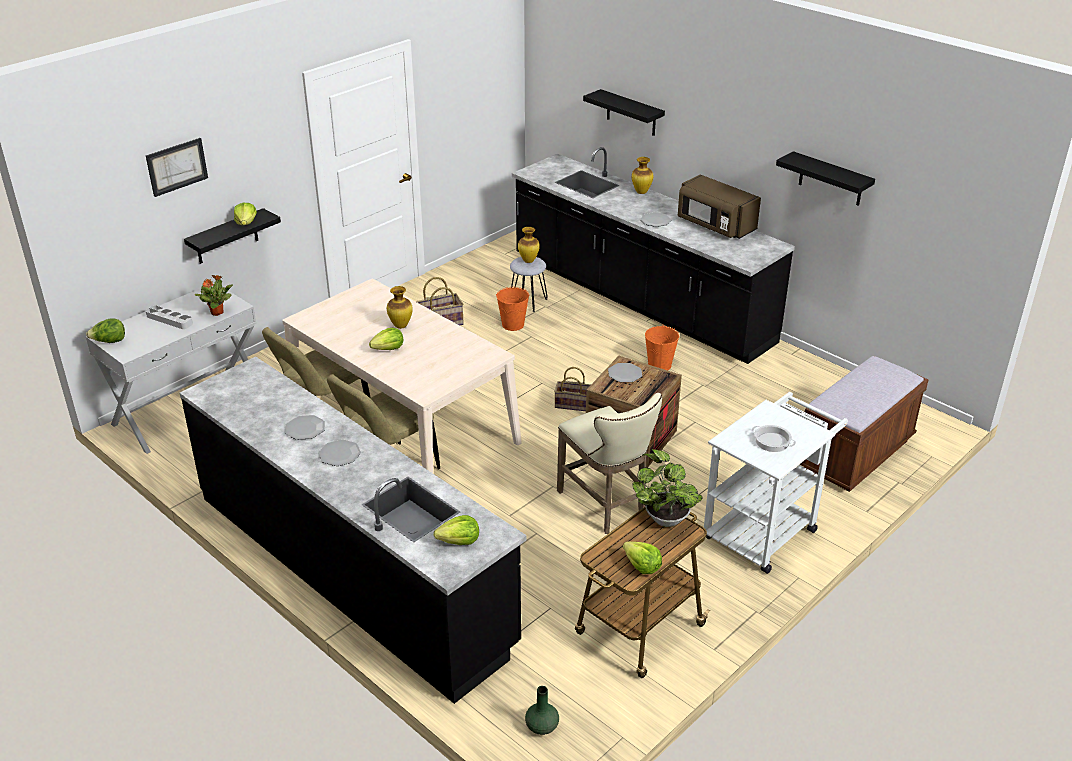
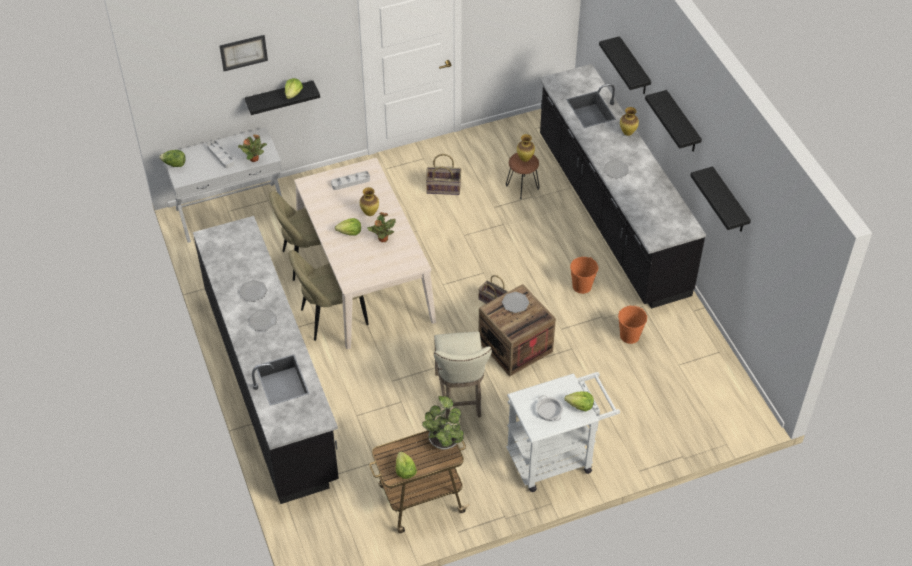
camera: 25 degrees right, 15 degrees up
lettuce [434,515,479,545] -> lettuce moved to [565,391,594,411]
orange bucket [496,287,529,331] -> orange bucket moved to [618,305,647,344]
grey stool [510,257,548,312] -> brown stool [506,153,540,199]
green vase [525,686,559,735] -> none
brown microwave [678,174,761,239] -> none
brown bench [800,356,928,492] -> none
none -> grey tray [331,171,370,190]
none -> potted plant [367,212,396,242]
none -> black shelf [645,90,702,152]

